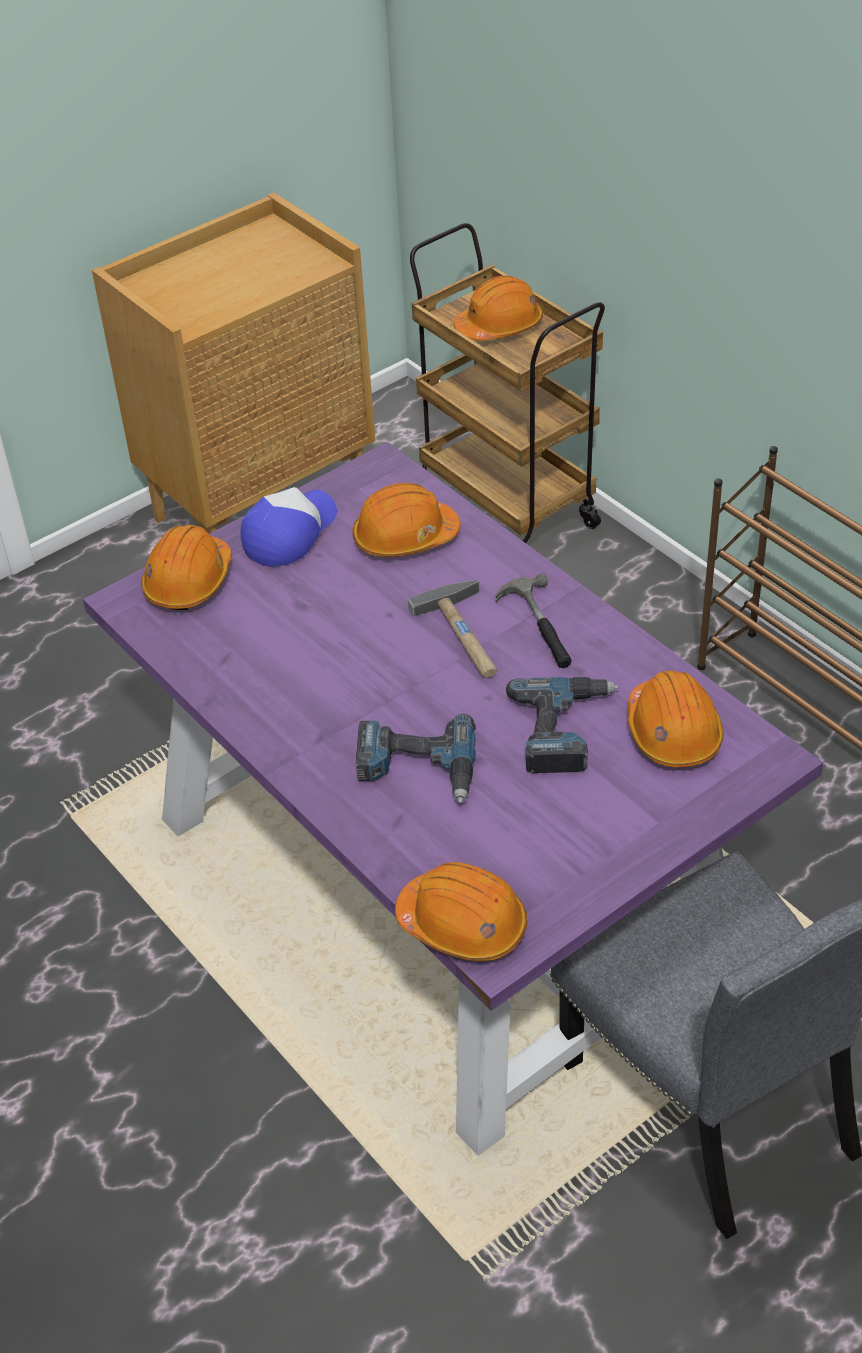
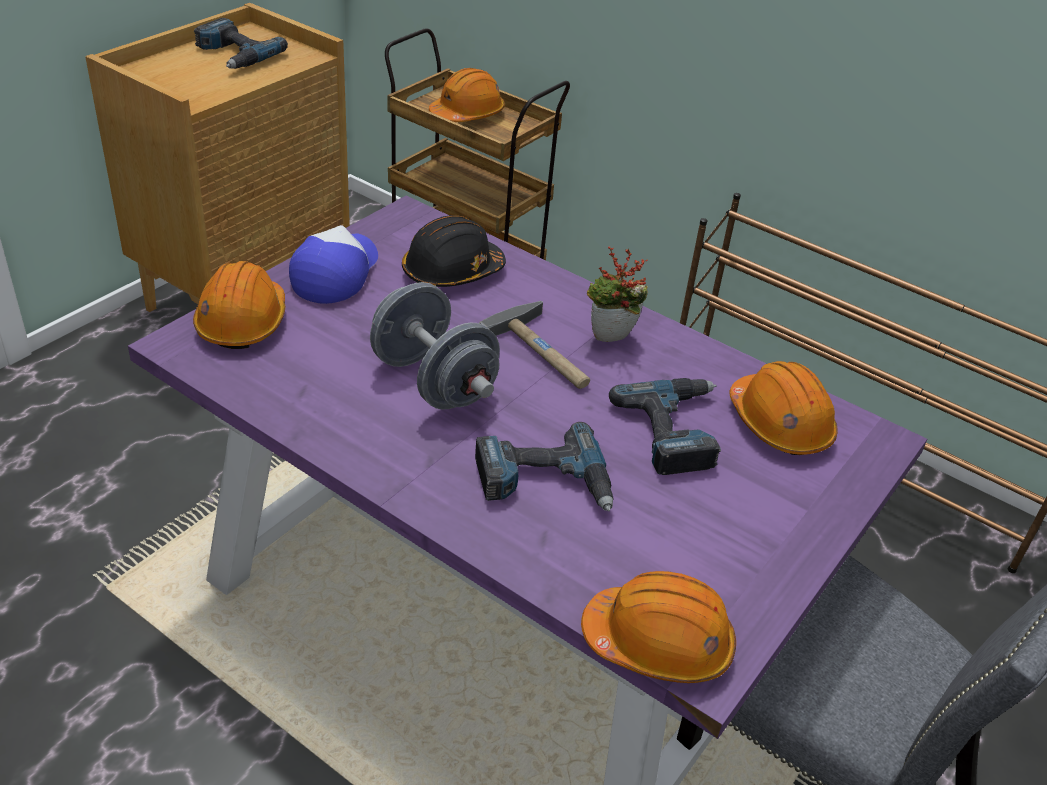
camera: 20 degrees left, 5 degrees down
orange hard hat [352,483,461,557] -> black hard hat [402,215,506,287]
hammer [495,574,572,668] -> potted plant [587,247,648,342]
none -> power drill [194,18,288,69]
none -> grey dumbbell [370,282,500,409]

